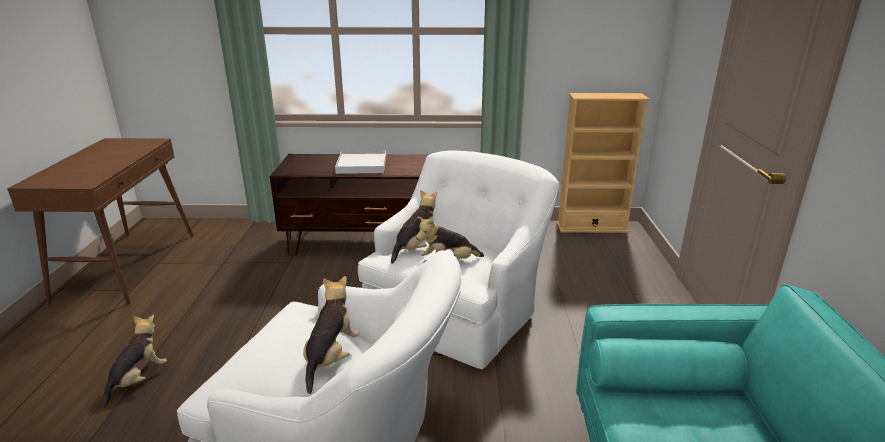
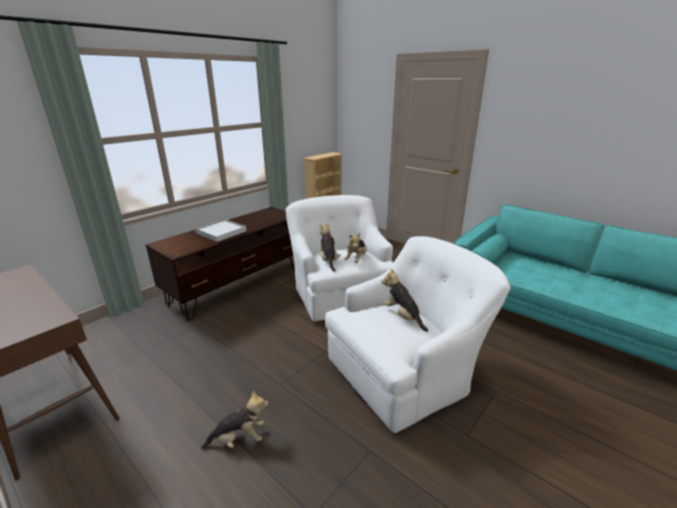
camera: 50 degrees left, 0 degrees up
plush toy [102,315,167,408] -> plush toy turned 105 degrees clockwise [201,390,269,449]

